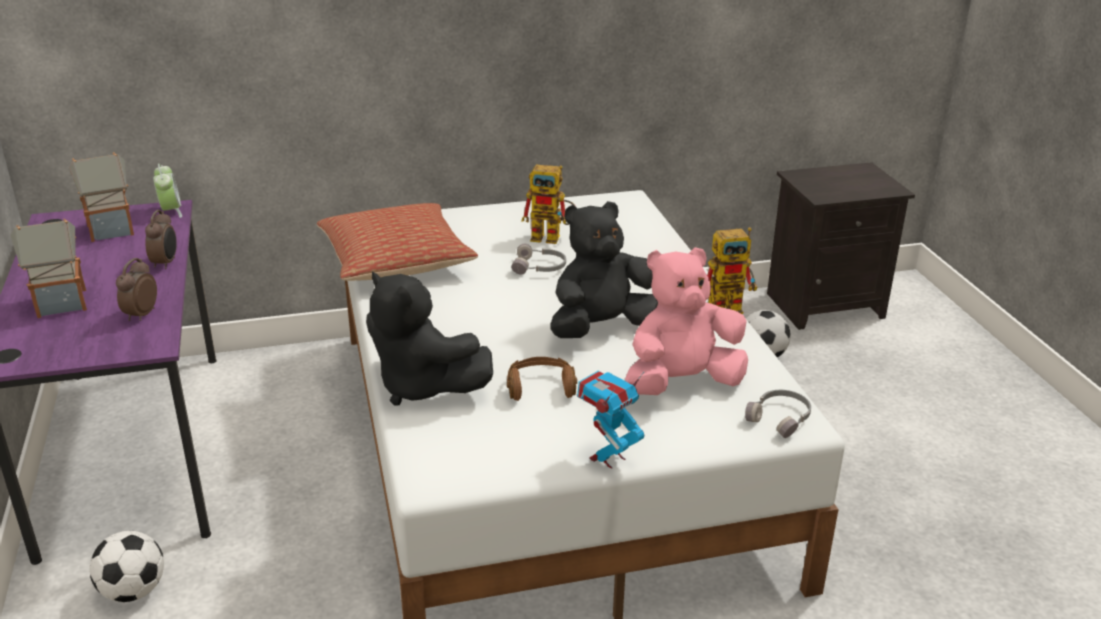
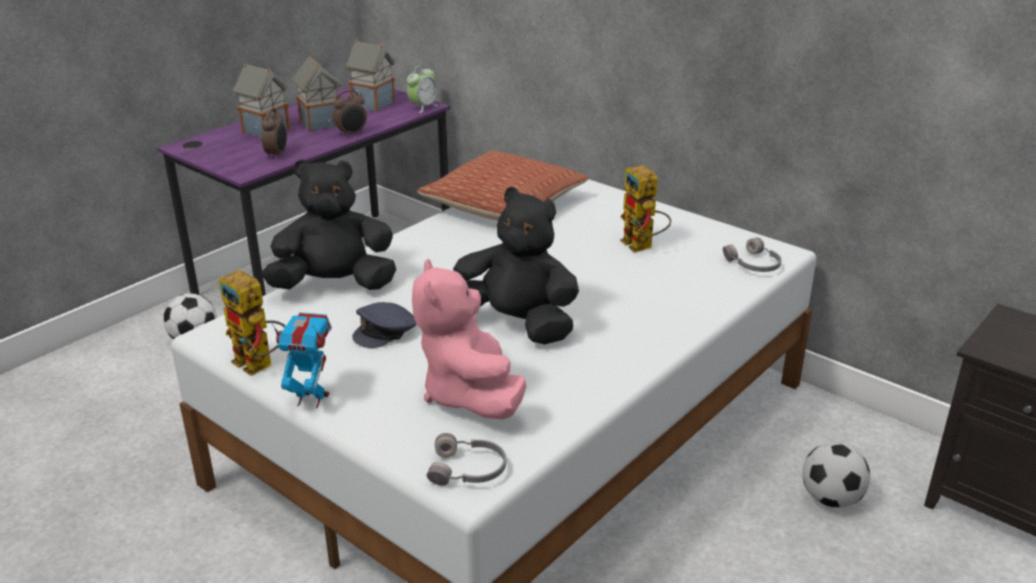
camera: 55 degrees right, 0 degrees up
alarm clock [116,258,157,321] -> alarm clock turned 120 degrees clockwise [262,108,287,159]
black plush toy [366,271,493,406] -> black plush toy turned 75 degrees clockwise [262,159,396,290]
brown headphones [507,357,577,401] -> grey cap [352,302,416,348]
grey headphones [511,244,566,274] -> grey headphones moved to [723,237,782,272]
pink plush toy [625,247,748,395] -> pink plush toy turned 135 degrees counterclockwise [412,259,527,419]
toy robot [707,227,758,314] -> toy robot moved to [219,270,286,376]
none -> toy house [292,55,341,132]

